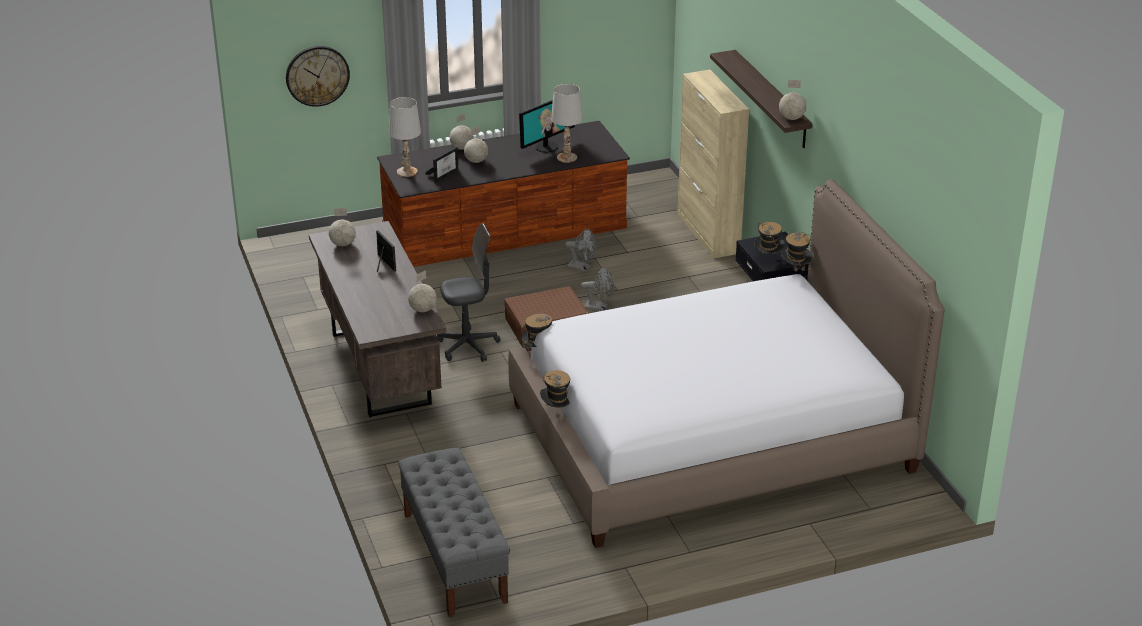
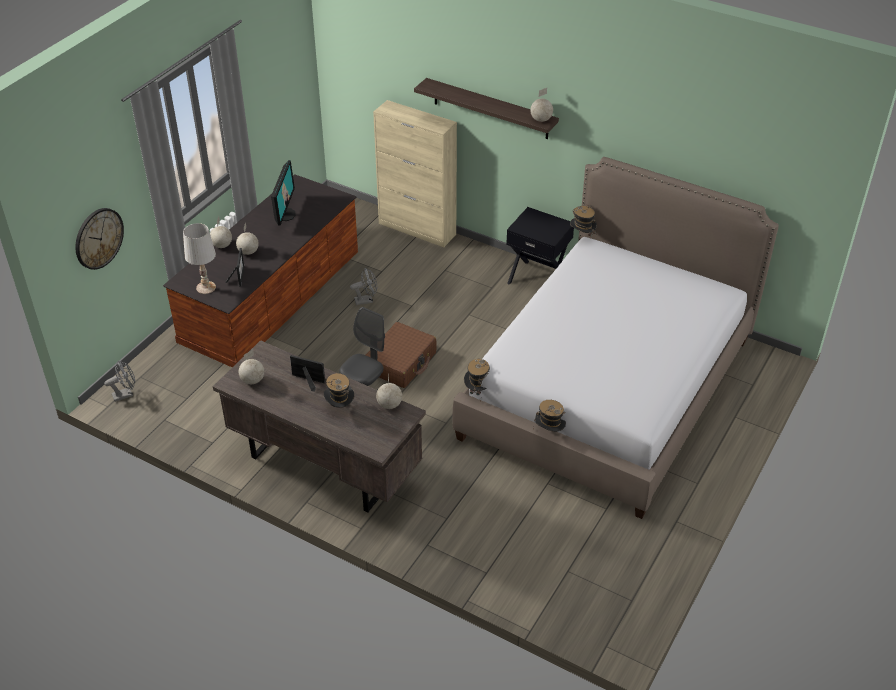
camera: 40 degrees left, 10 degrees up
grey bench [398,448,510,617] -> none
white table lamp [551,84,583,163] -> none
grey fan [581,267,614,311] -> grey fan moved to [104,361,135,402]
hat [754,222,785,254] -> hat moved to [323,373,354,408]

